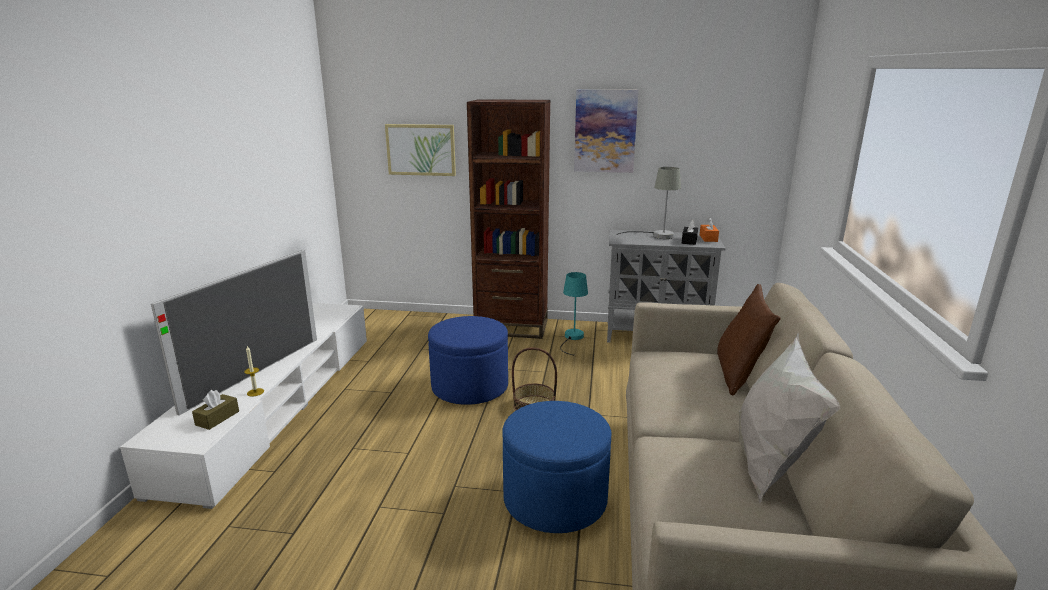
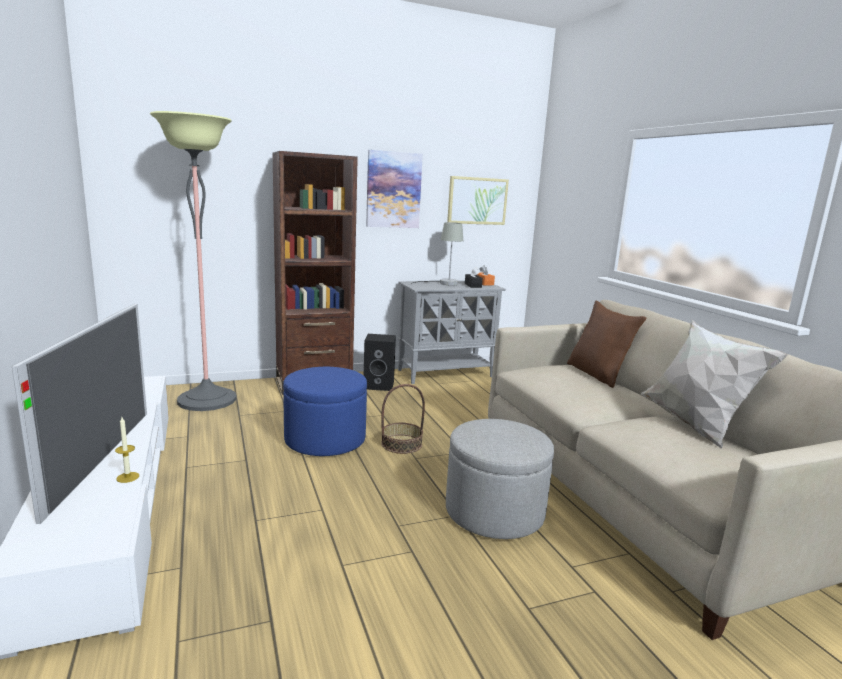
camera: 30 degrees left, 5 degrees down
brown tissue box [192,390,239,430] -> none
picture [385,124,456,176] -> picture moved to [447,176,509,225]
blue ottoman [502,401,611,533] -> grey ottoman [446,419,554,539]
turquoise table lamp [560,272,588,356] -> black speaker [364,334,396,391]
none -> floor lamp [150,111,236,411]

